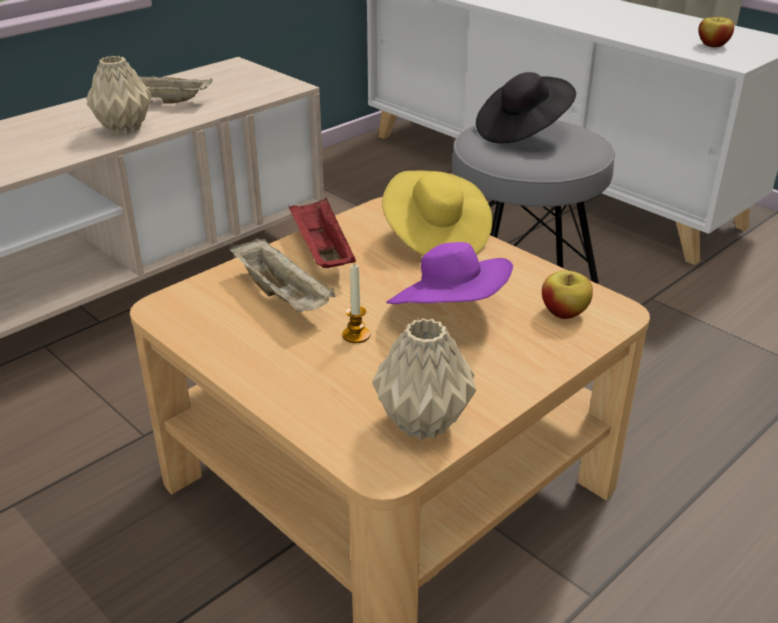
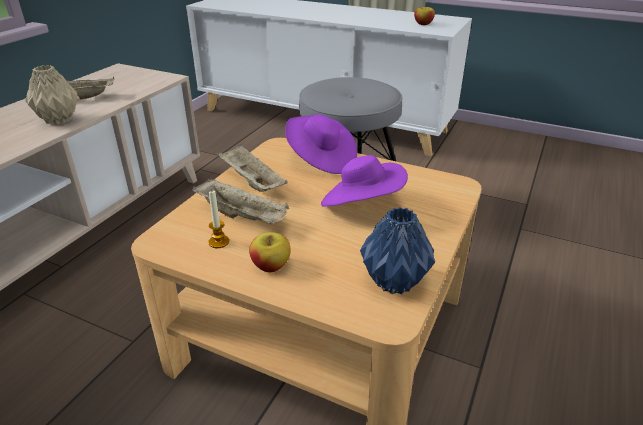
camera: 20 degrees left, 0 degrees up
red tray [289,198,356,268] -> beige tray [217,144,288,192]
candle [342,263,370,343] -> candle moved to [208,191,229,248]
beige vase [372,318,476,440] -> blue vase [360,207,435,294]
yellow hat [382,171,492,256] -> purple hat [285,114,357,174]
black hat [476,72,576,143] -> none
apple [542,270,593,319] -> apple moved to [249,232,291,272]

